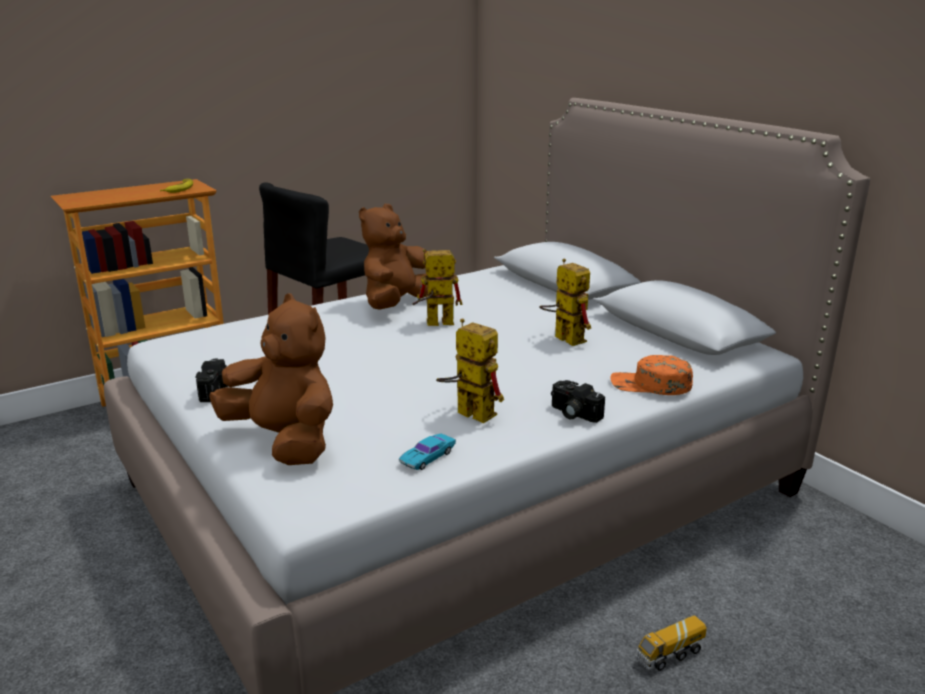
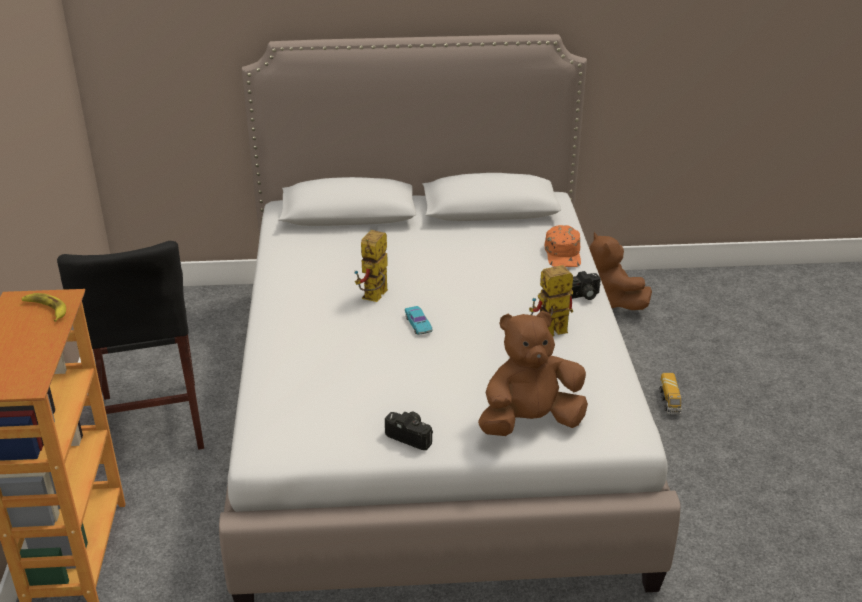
camera: 60 degrees left, 10 degrees up
brown plush toy [359,204,428,310] -> brown plush toy moved to [589,232,652,310]
turquoise toy car [399,434,456,470] -> turquoise toy car moved to [405,306,433,335]
toy robot [539,258,591,346] -> none
orange cap [610,355,693,395] -> orange cap turned 45 degrees counterclockwise [545,225,581,267]

